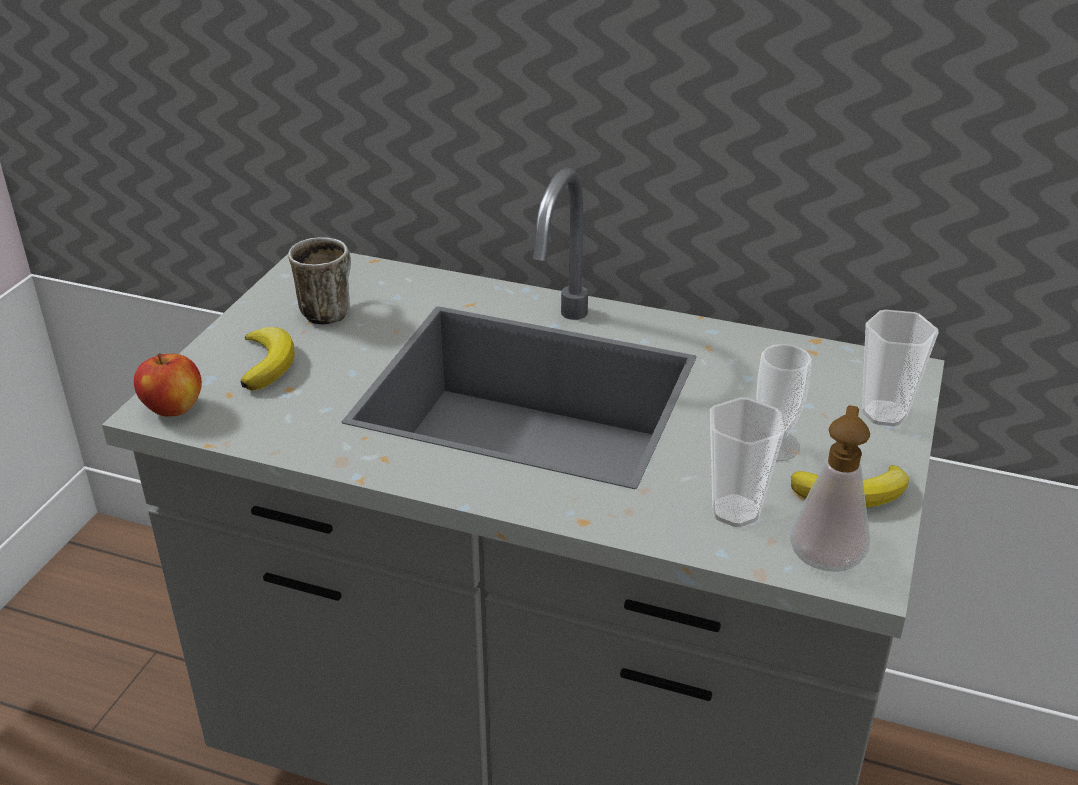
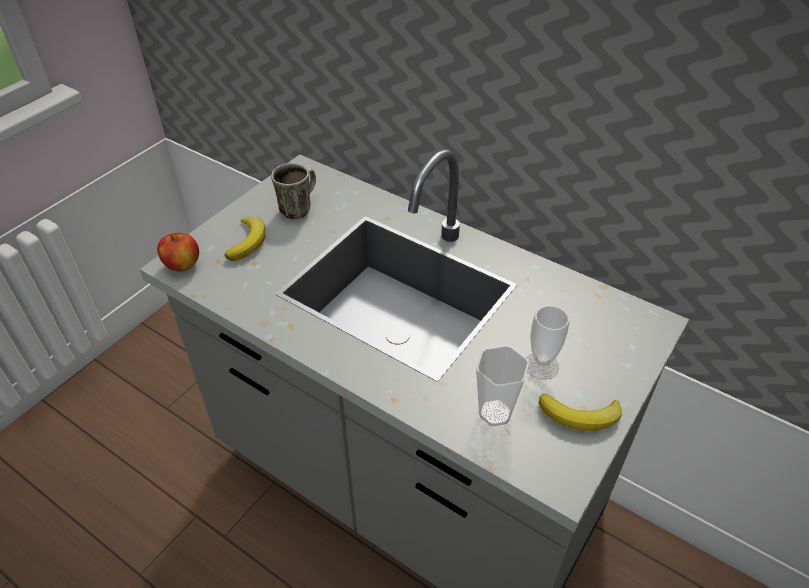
camera: 15 degrees right, 10 degrees up
soap dispenser [789,405,870,572] -> none
cup [862,310,939,426] -> none

